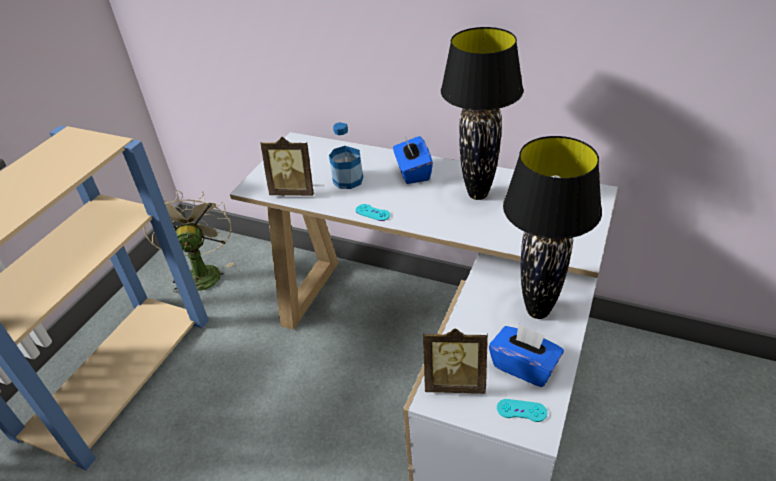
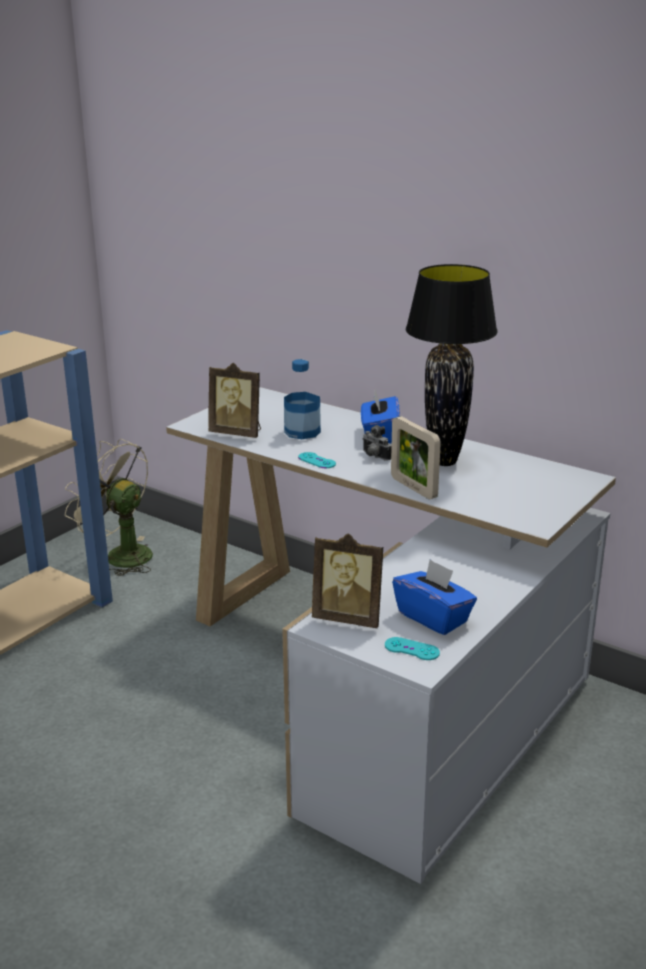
camera: 10 degrees right, 15 degrees down
beige fan [143,190,235,293] -> beige fan turned 60 degrees counterclockwise [65,439,153,576]
black table lamp [503,136,602,319] -> none
none -> camera [363,425,392,461]
none -> picture frame [391,416,441,499]

